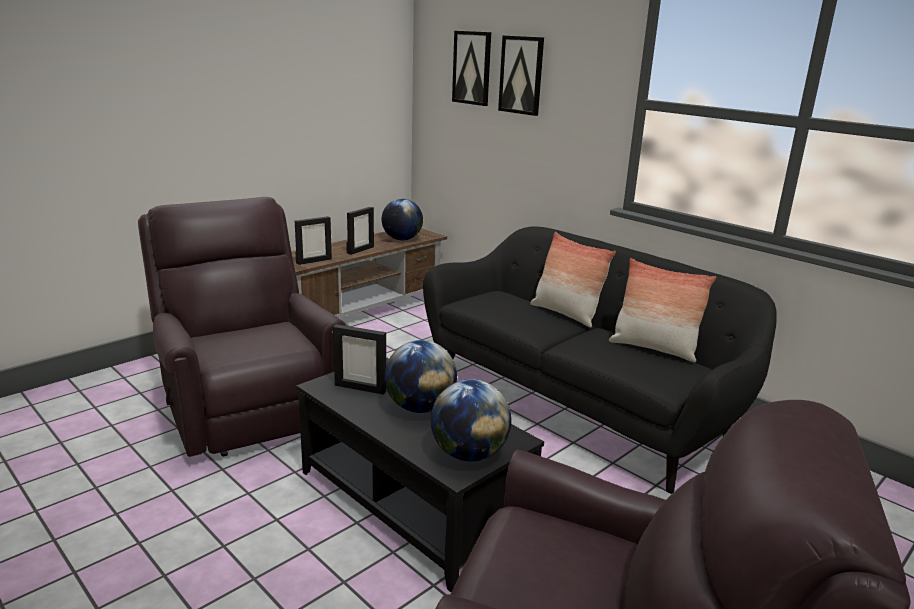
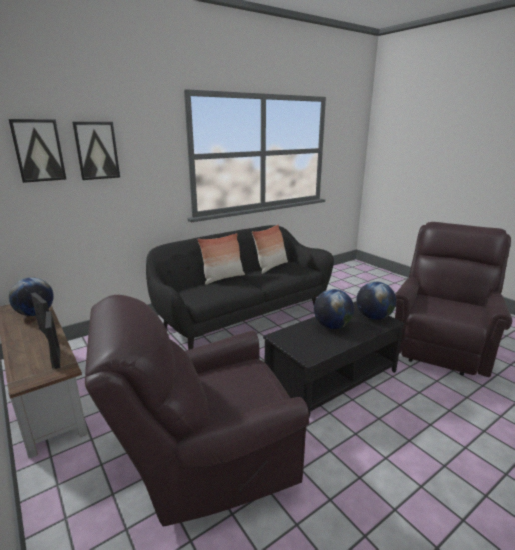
camera: 80 degrees left, 0 degrees up
picture frame [333,324,386,395] -> none

